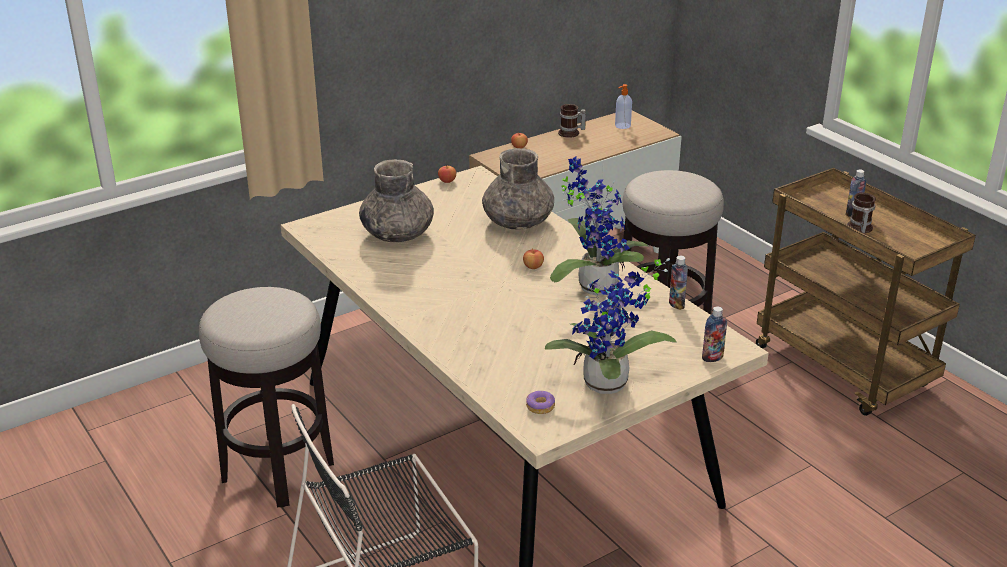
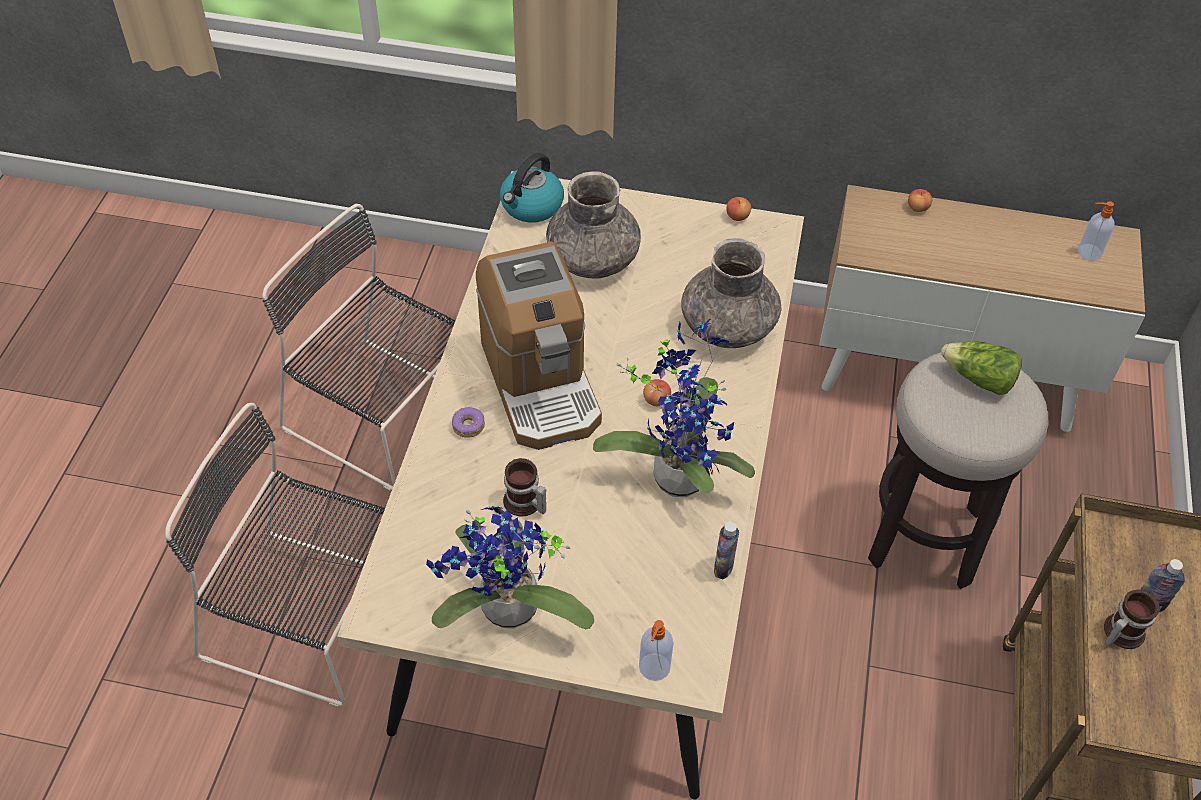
camera: 45 degrees right, 20 degrees up
stool [199,287,334,508] -> black chair [262,204,455,491]
donut [526,391,555,414] -> donut moved to [452,407,485,438]
mug [558,104,586,138] -> mug moved to [503,458,546,516]
bottle [702,306,727,362] -> soap dispenser [639,620,674,681]
none -> coffee machine [476,242,602,450]
none -> kettle [500,153,564,223]
none -> lettuce [941,341,1022,395]

